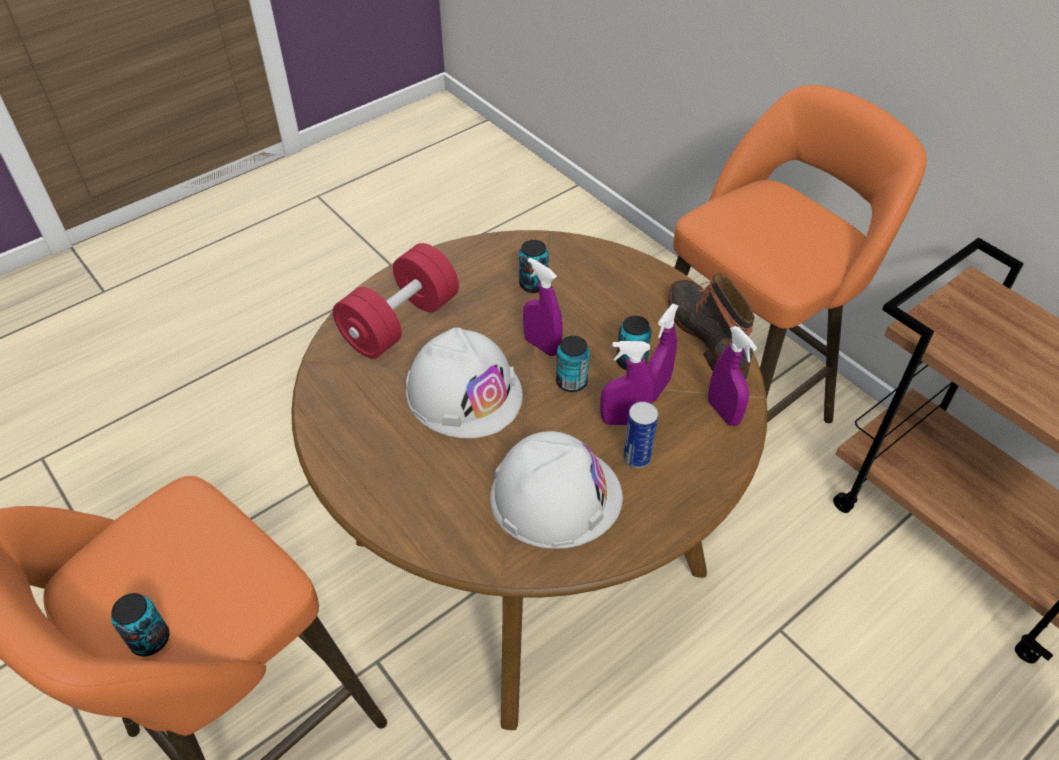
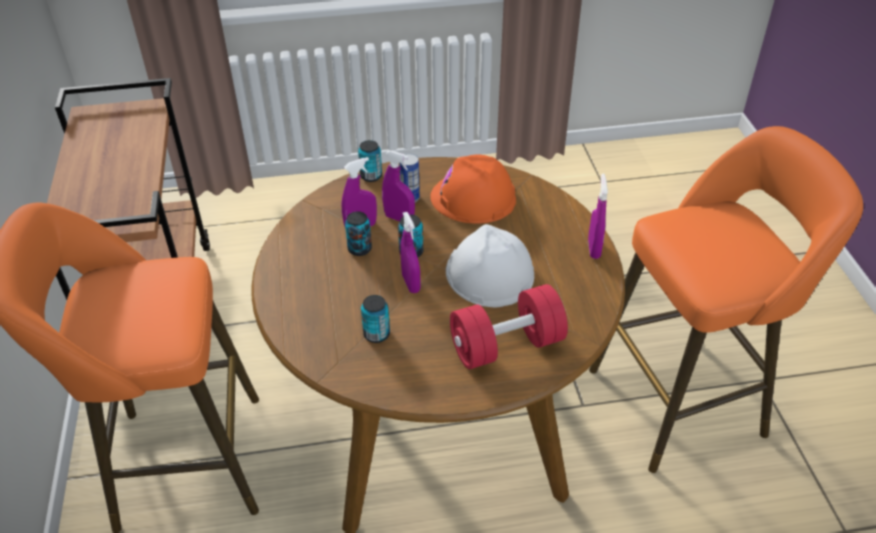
camera: 150 degrees left, 5 degrees down
can [111,593,169,656] -> can moved to [358,140,382,182]
white hard hat [490,431,623,549] -> orange hard hat [430,155,516,224]
boot [668,273,755,379] -> none
purple spray bottle [708,326,757,426] -> purple spray bottle moved to [588,173,608,259]

